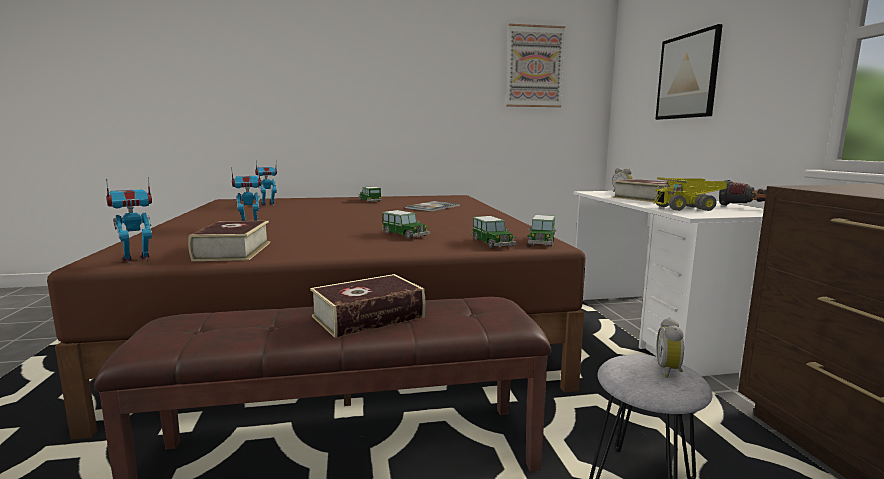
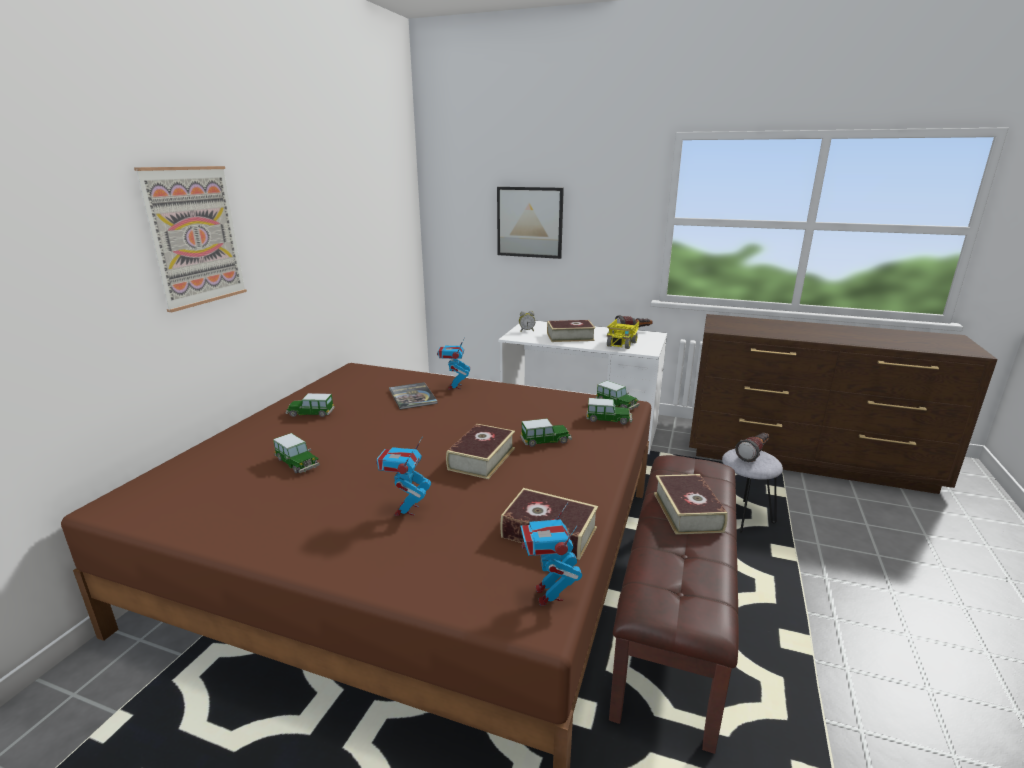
camera: 60 degrees left, 10 degrees up
toy robot [255,160,277,206] -> toy robot moved to [437,339,470,390]
picture [506,24,565,107] -> picture moved to [134,166,247,312]
alarm clock [657,317,684,378] -> flashlight [735,433,769,462]
none -> toy car [273,433,320,473]
none -> book [446,424,515,479]

